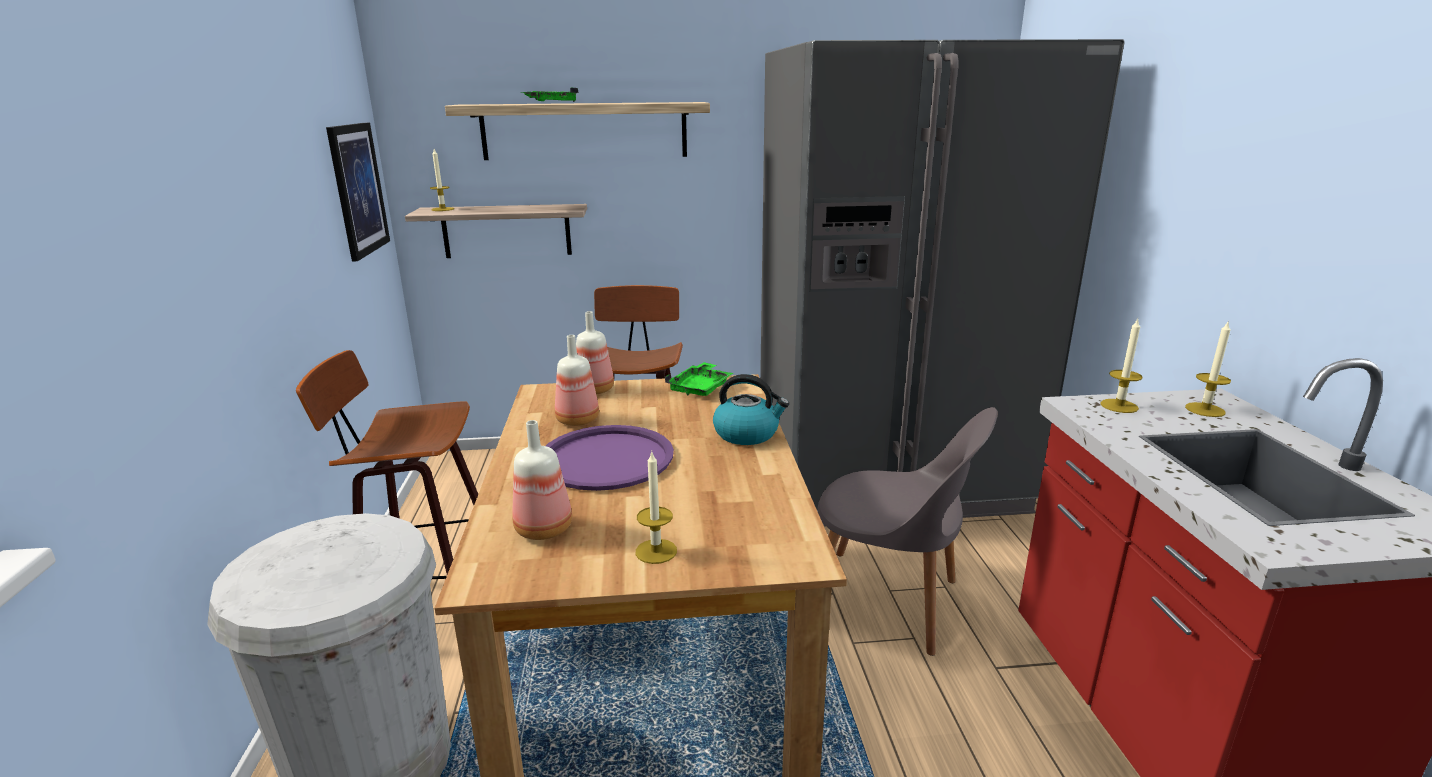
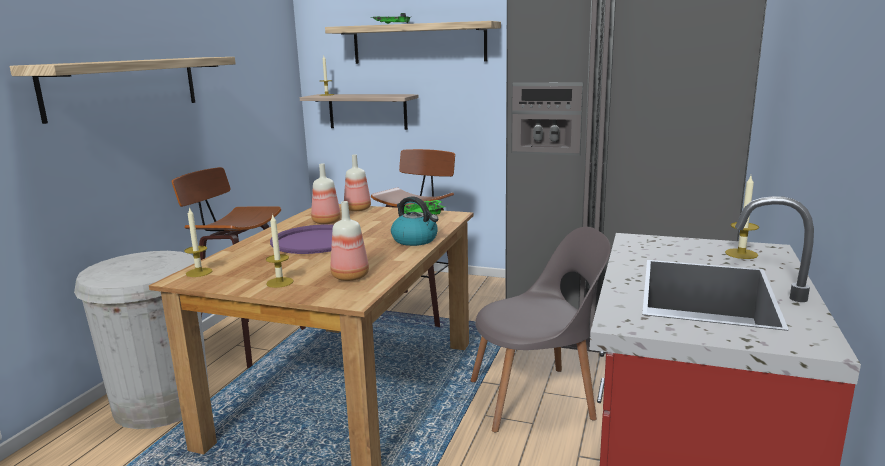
camera: 25 degrees right, 5 degrees down
picture [326,123,390,261] -> none
bottle [512,420,572,540] -> bottle moved to [331,201,369,281]
grey chair [818,407,998,656] -> grey chair turned 60 degrees counterclockwise [471,227,611,432]
candle [1100,319,1143,413] -> candle moved to [184,207,212,277]
none -> shelf [9,57,236,124]

